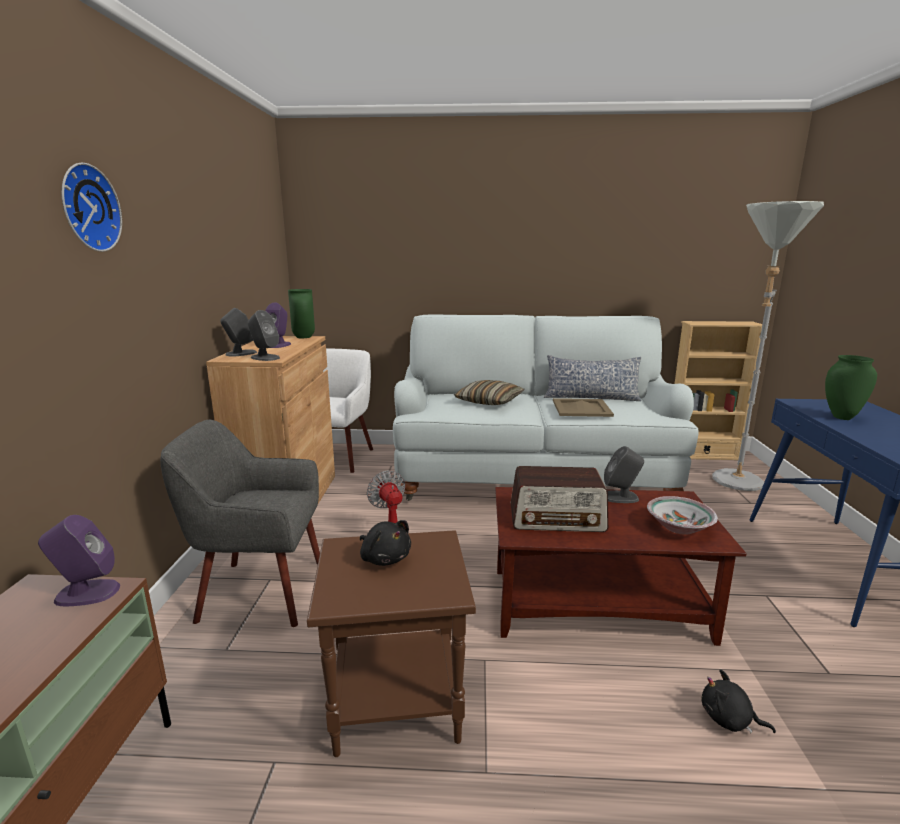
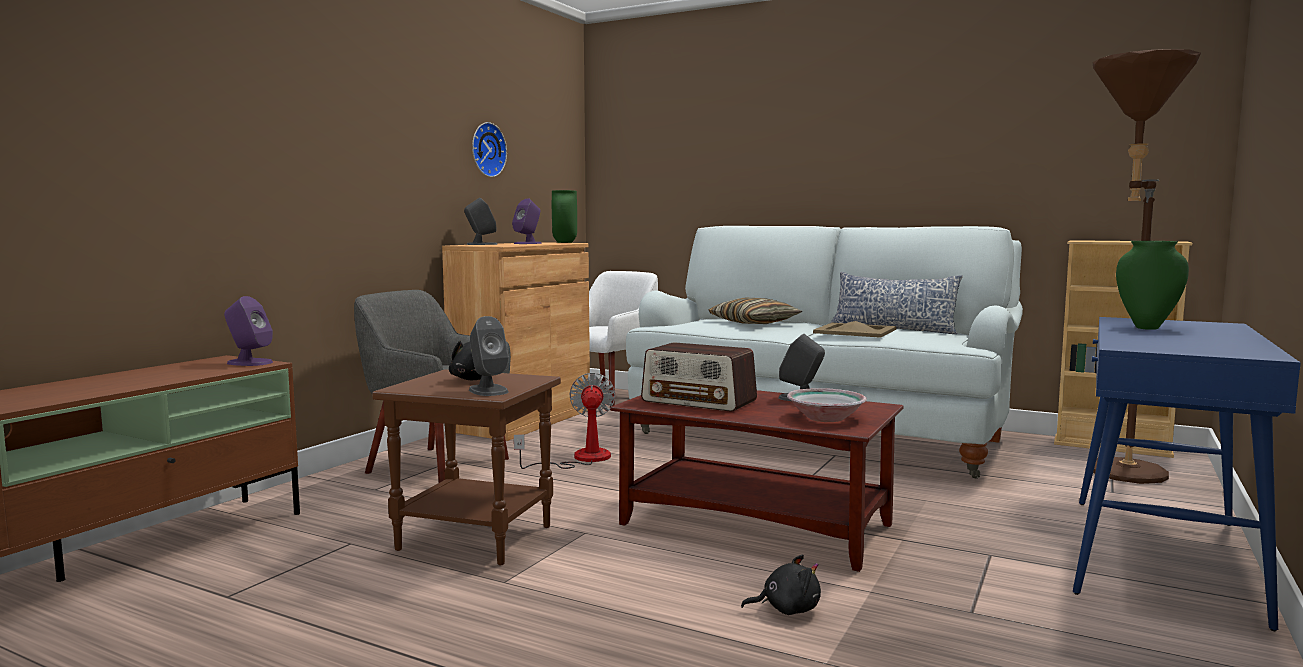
camera: 25 degrees right, 10 degrees down
wall clock [62,163,122,252] -> wall clock moved to [472,122,507,177]
grey speaker [248,310,280,361] -> grey speaker moved to [469,316,509,396]
black plush toy [702,669,776,733] -> black plush toy turned 120 degrees clockwise [741,555,821,615]
grey floor lamp [712,201,824,491] -> brown floor lamp [1093,49,1201,484]

